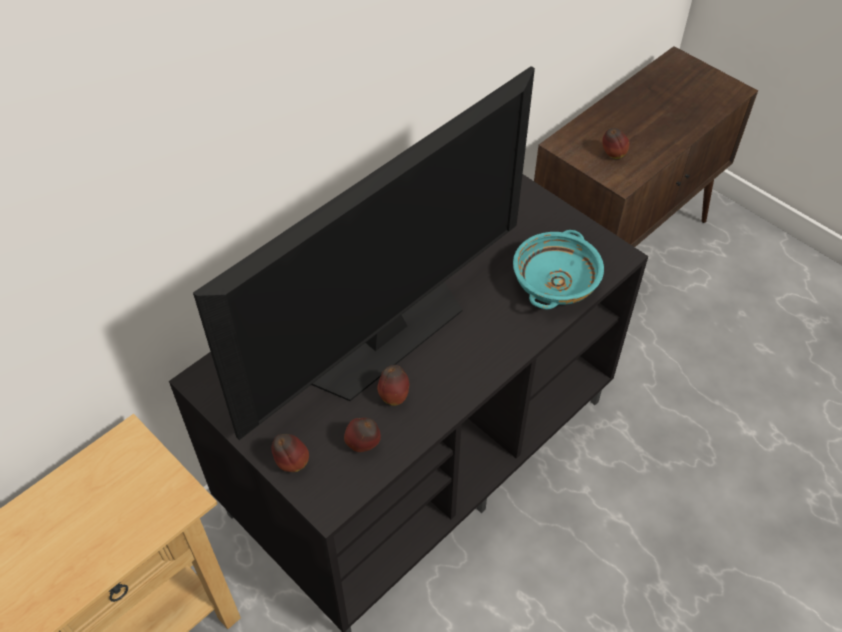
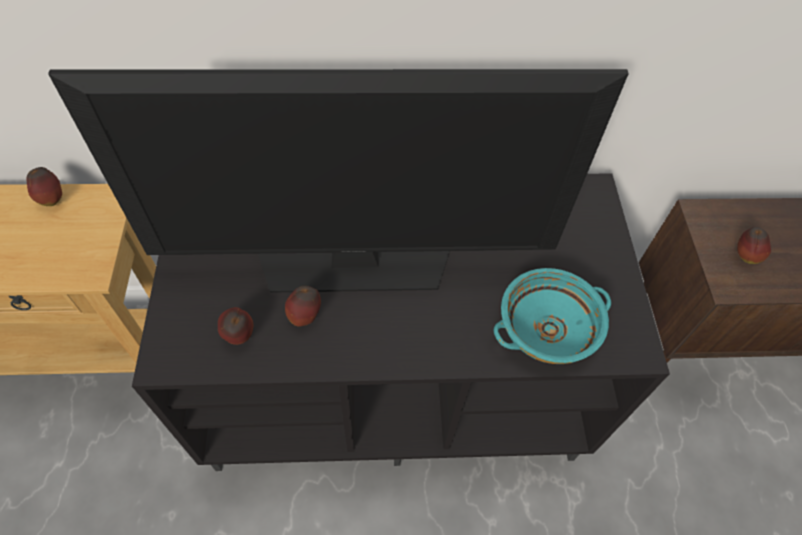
camera: 40 degrees right, 5 degrees up
apple [272,434,309,472] -> apple moved to [26,167,62,206]

